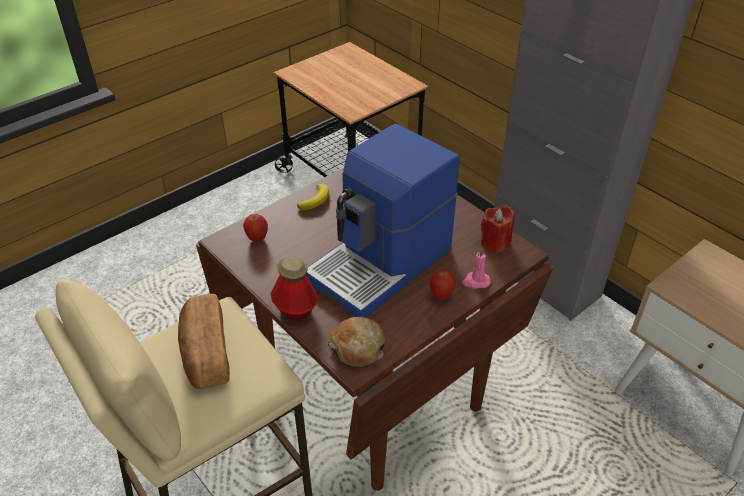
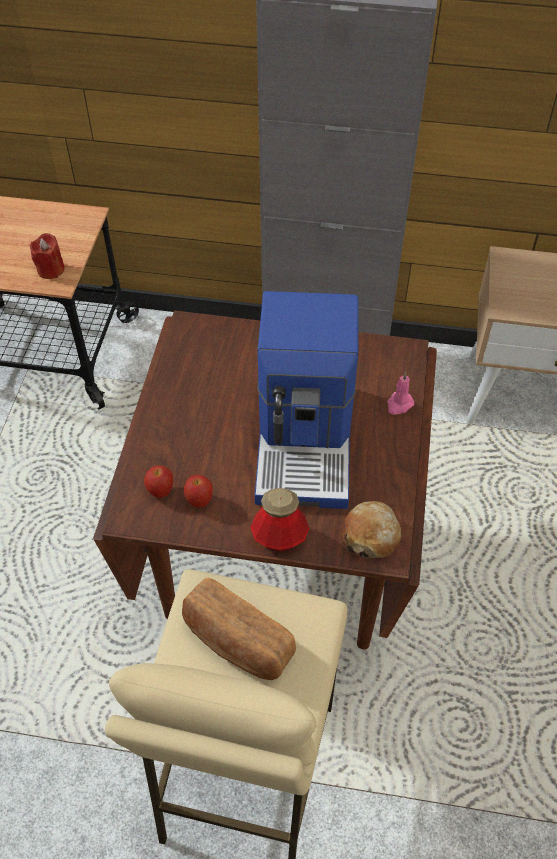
camera: 40 degrees left, 10 degrees up
banana [297,184,329,210] -> none
apple [430,270,456,300] -> apple moved to [184,475,213,508]
red candle [481,205,515,253] -> red candle moved to [30,233,65,279]

